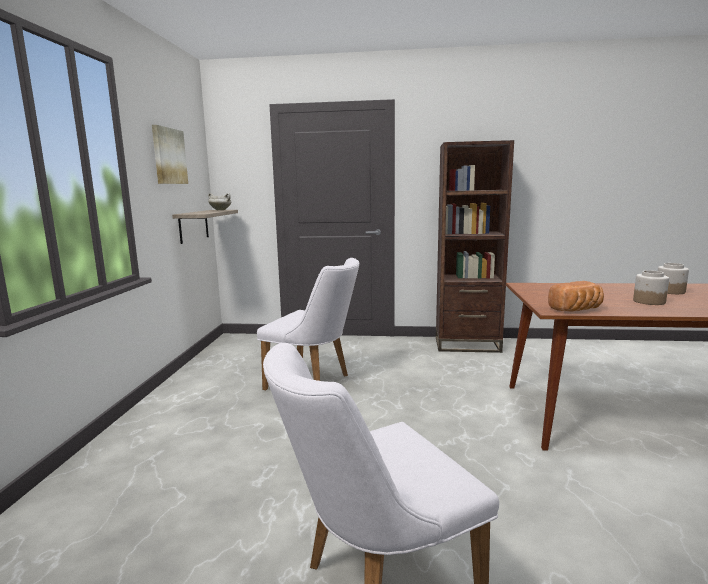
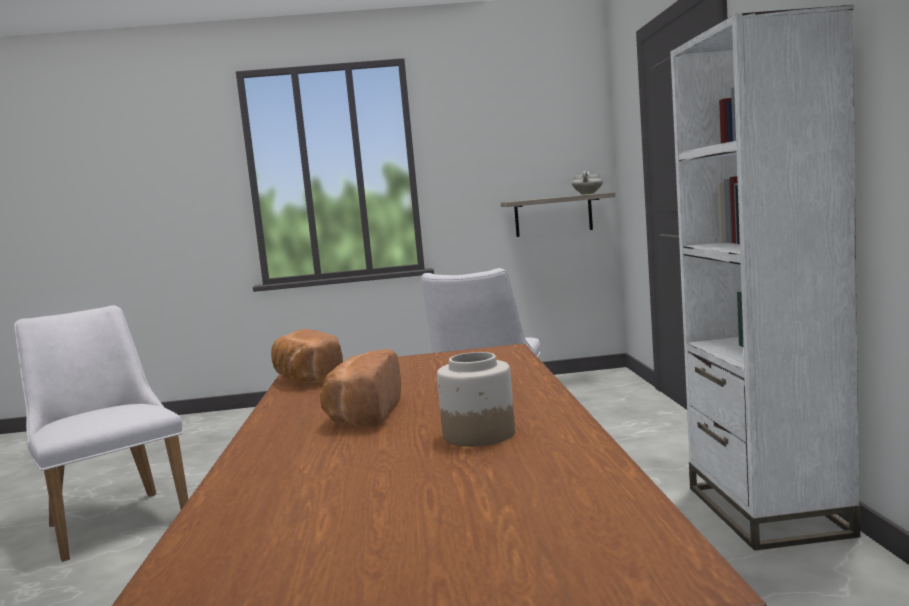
camera: 80 degrees right, 5 degrees down
picture [152,125,188,184] -> none
brown bookcase [436,140,514,353] -> white bookcase [670,5,861,551]
jar [633,270,669,305] -> bread [320,349,401,427]

